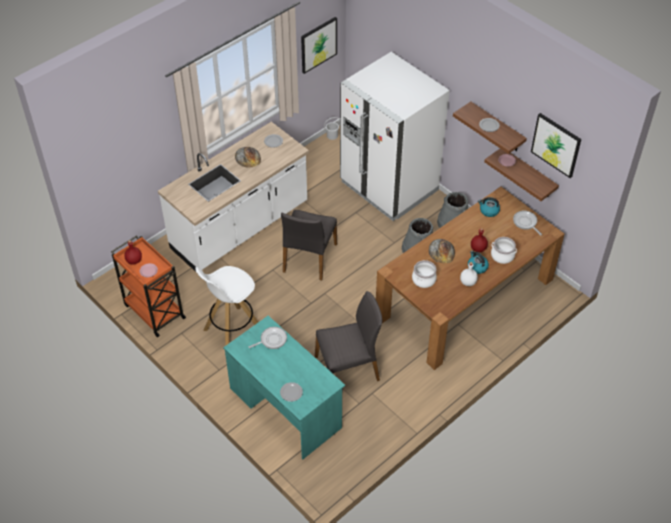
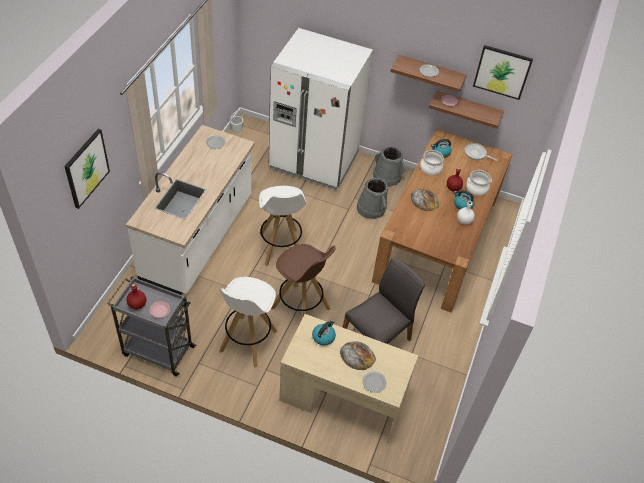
camera: 30 degrees left, 0 degrees up
orange cart [111,235,186,337] -> grey cart [107,276,197,376]
turquoise desk [223,316,345,459] -> beige desk [279,314,418,444]
bread [235,147,261,168] -> bread moved to [340,341,376,370]
frying pan [249,327,287,349] -> kettle [312,320,336,346]
grey chair [281,210,337,280] -> white stool [259,186,307,266]
picture [301,17,337,74] -> picture moved to [64,129,110,209]
cooking pot [412,260,437,288] -> cooking pot moved to [420,150,444,175]
none -> brown stool [271,244,336,317]

